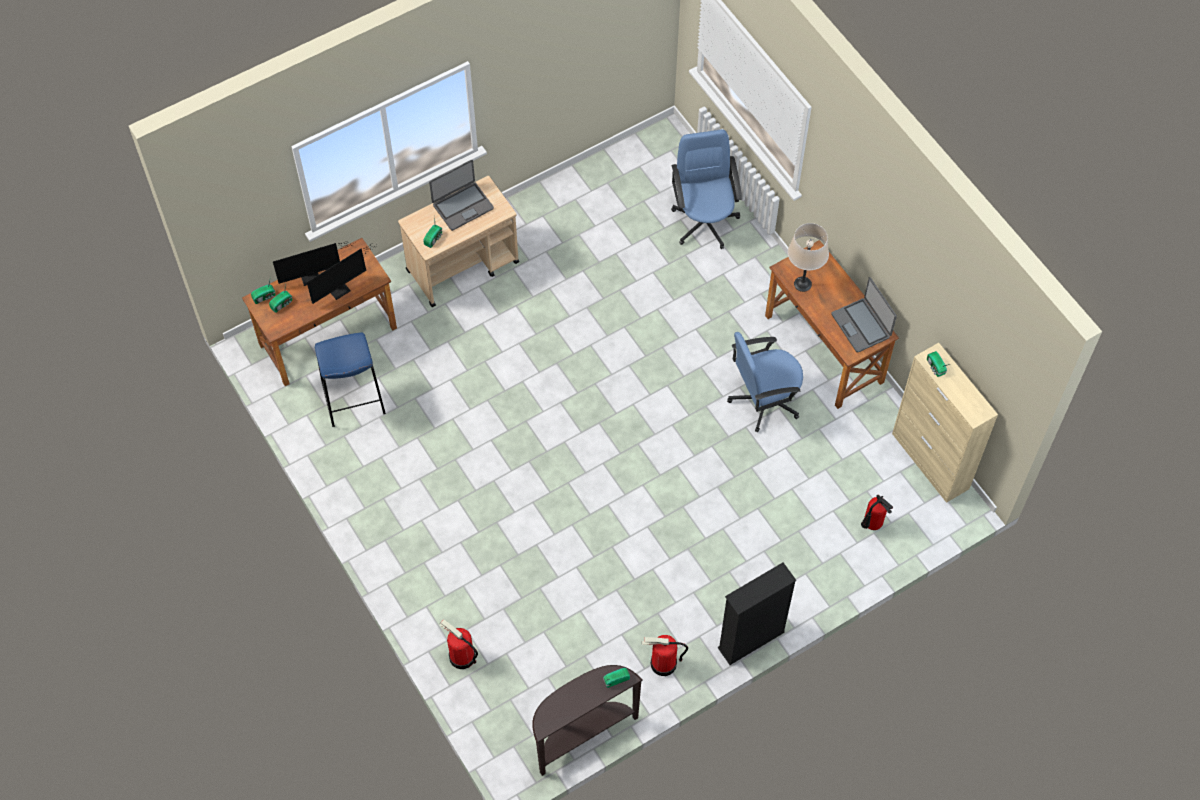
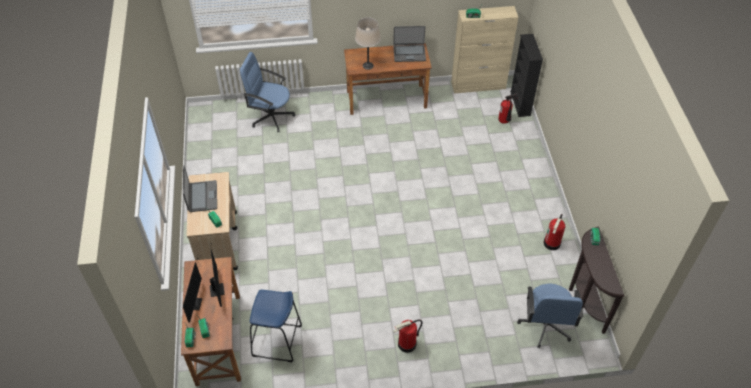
camera: 65 degrees left, 10 degrees down
fire extinguisher [439,620,478,669] -> fire extinguisher moved to [393,320,423,353]
black bookcase [718,563,797,665] -> black bookcase moved to [510,34,543,117]
blue office chair [727,332,803,432] -> blue office chair moved to [517,284,583,348]

